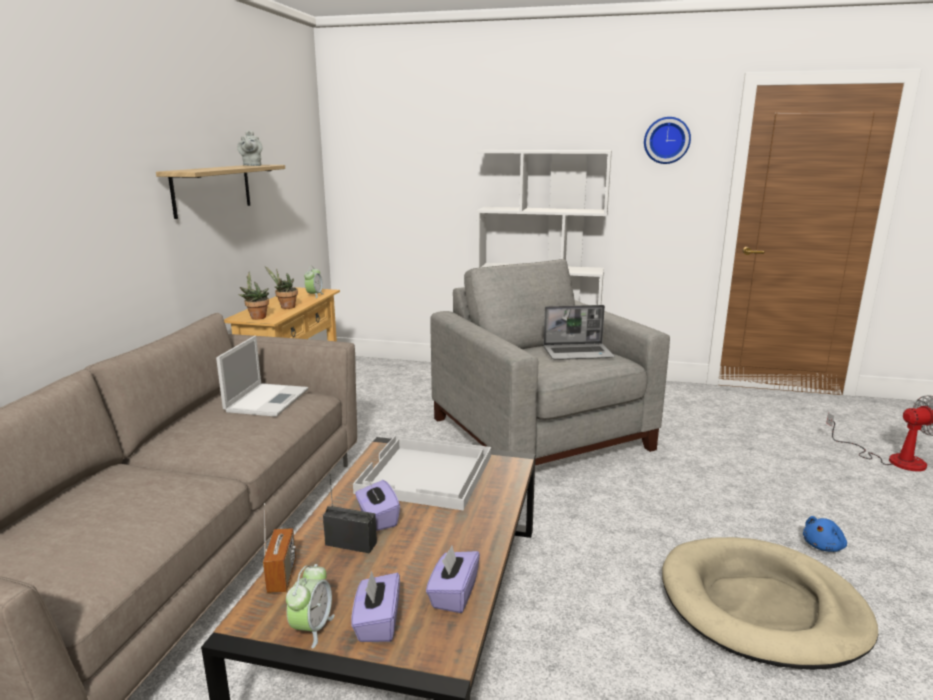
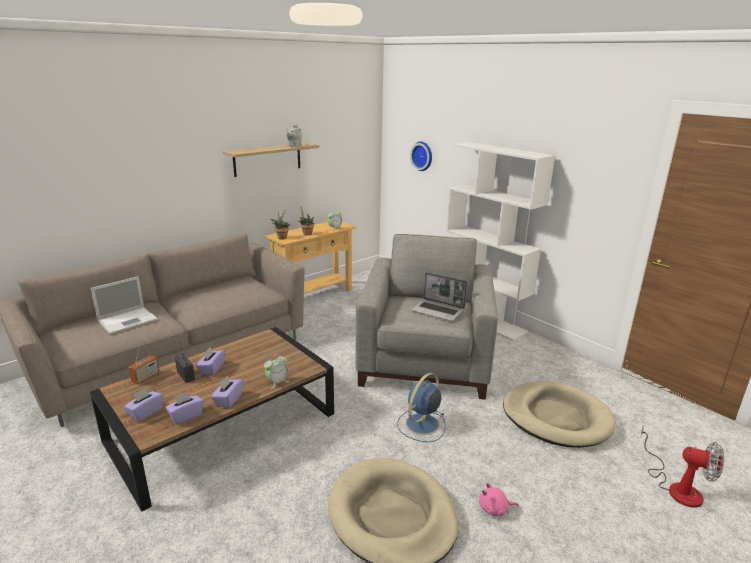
camera: 35 degrees right, 5 degrees up
laptop [216,336,308,417] -> laptop moved to [91,276,158,334]
alarm clock [286,564,335,649] -> alarm clock moved to [264,355,289,389]
white tray [353,435,491,511] -> none
wall clock [644,117,691,164] -> wall clock moved to [410,141,432,171]
blue plush toy [803,516,847,552] -> pink plush toy [479,482,519,517]
none -> purple tissue box [211,376,243,408]
none -> blue fan [397,373,445,442]
none -> beige dog bed [503,381,615,448]

